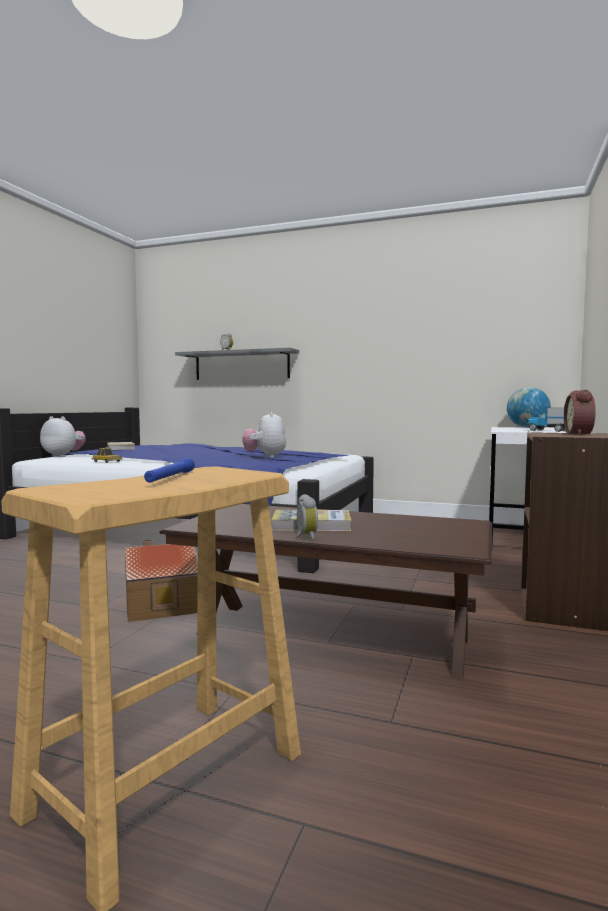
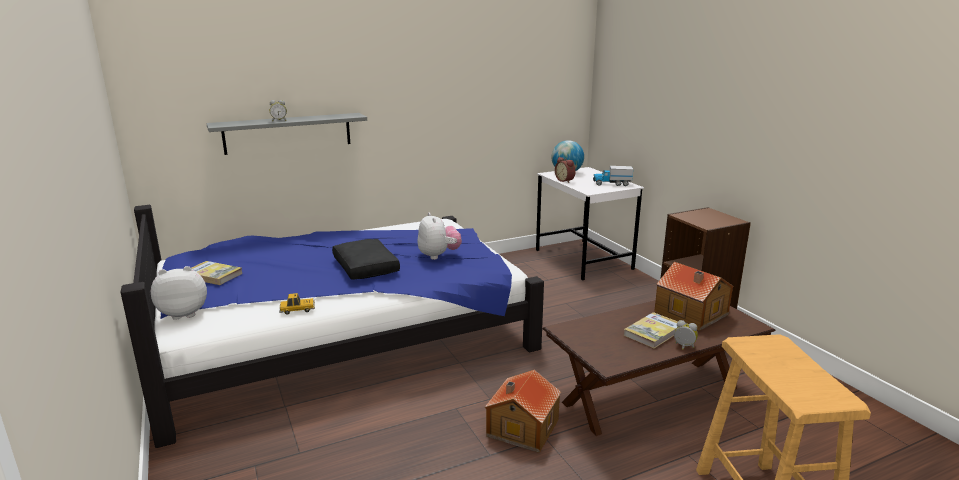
camera: 45 degrees left, 15 degrees up
blue flashlight [144,458,195,483] -> none
plush toy [242,412,286,458] -> plush toy turned 150 degrees counterclockwise [417,212,462,260]
alarm clock [564,390,596,435] -> alarm clock moved to [555,157,575,183]
none -> black pillow [332,239,400,280]
none -> toy house [654,262,734,331]

